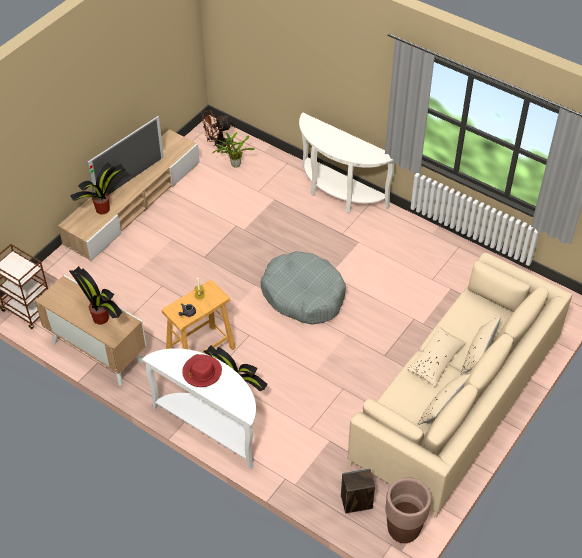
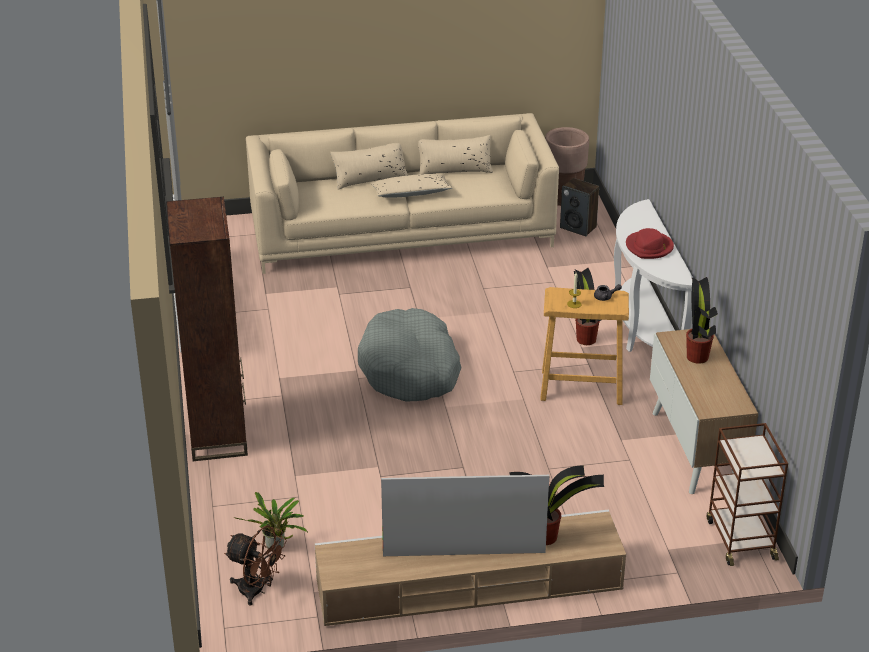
camera: 135 degrees left, 15 degrees down
white console table [299,113,394,213] -> brown bookcase [166,197,248,461]

